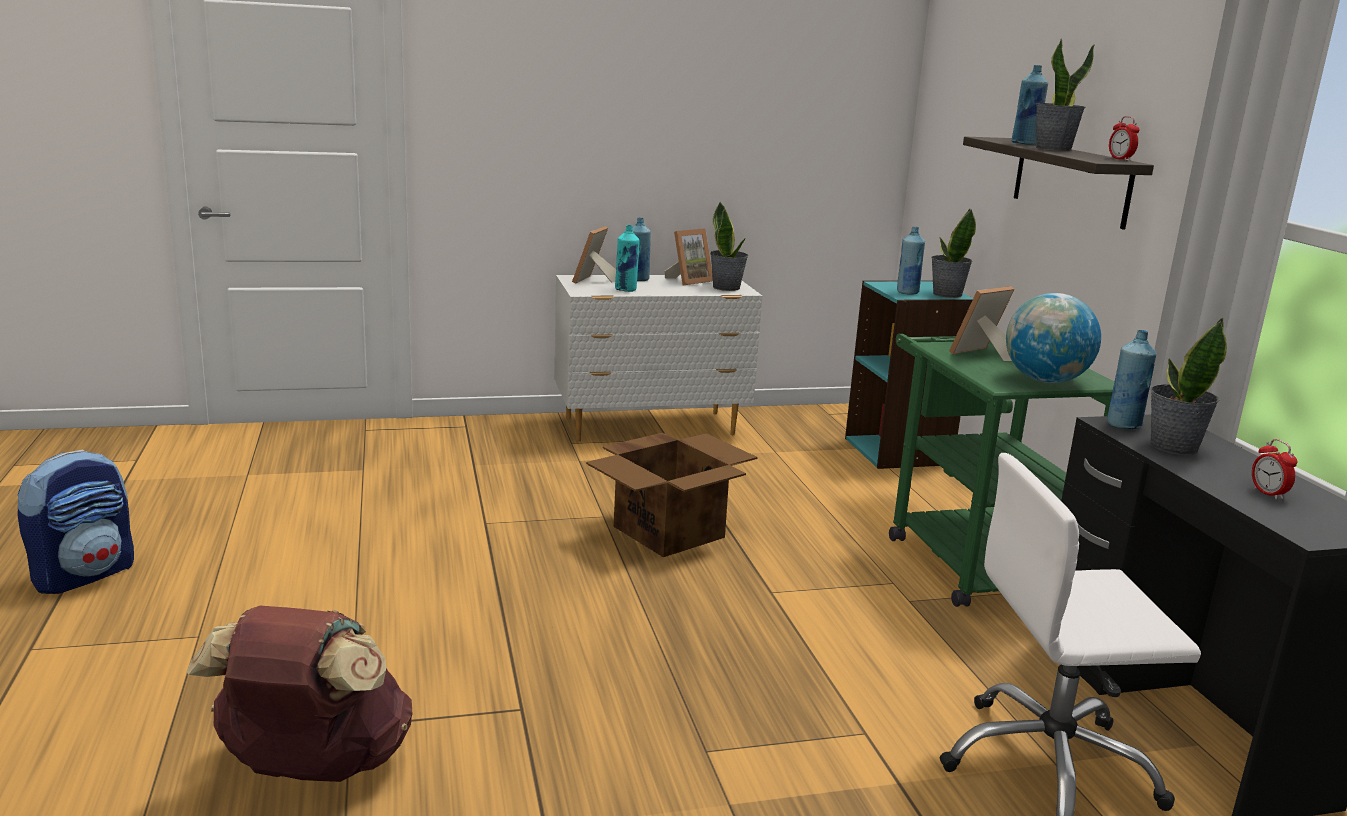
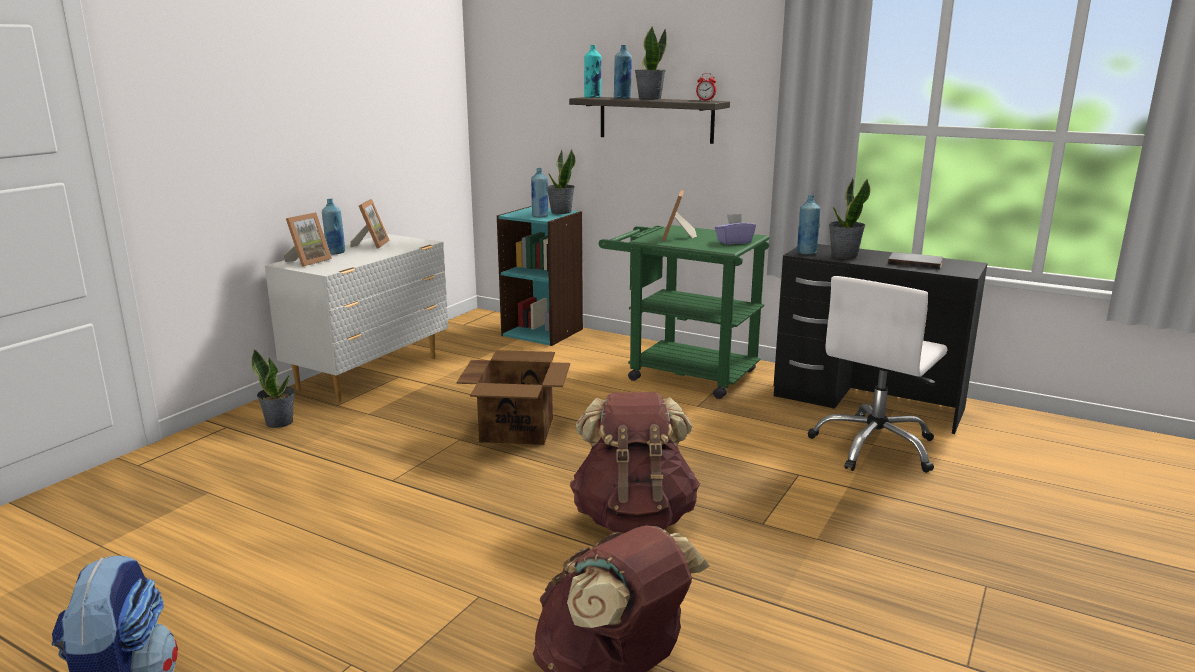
camera: 45 degrees left, 0 degrees up
picture frame [572,226,616,283] -> picture frame turned 120 degrees counterclockwise [283,212,332,267]
turquoise bottle [615,225,640,292] -> turquoise bottle moved to [584,45,602,98]
potted plant [710,202,748,291] -> potted plant moved to [251,349,295,428]
globe [1006,293,1101,383] -> purple tissue box [715,214,756,245]
alarm clock [1252,439,1297,500] -> grey book [888,252,943,270]
none -> brown backpack [570,392,700,533]

